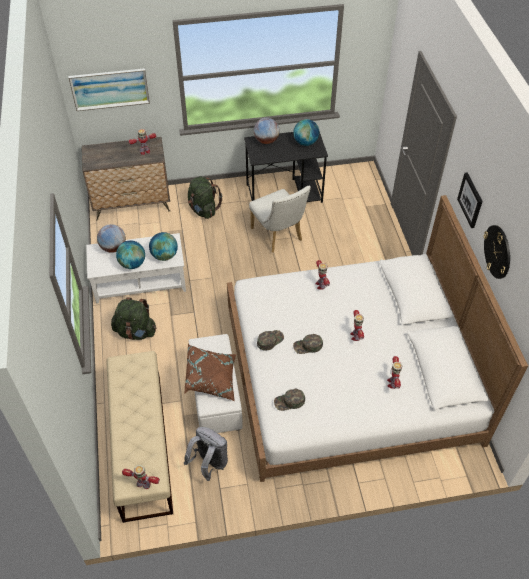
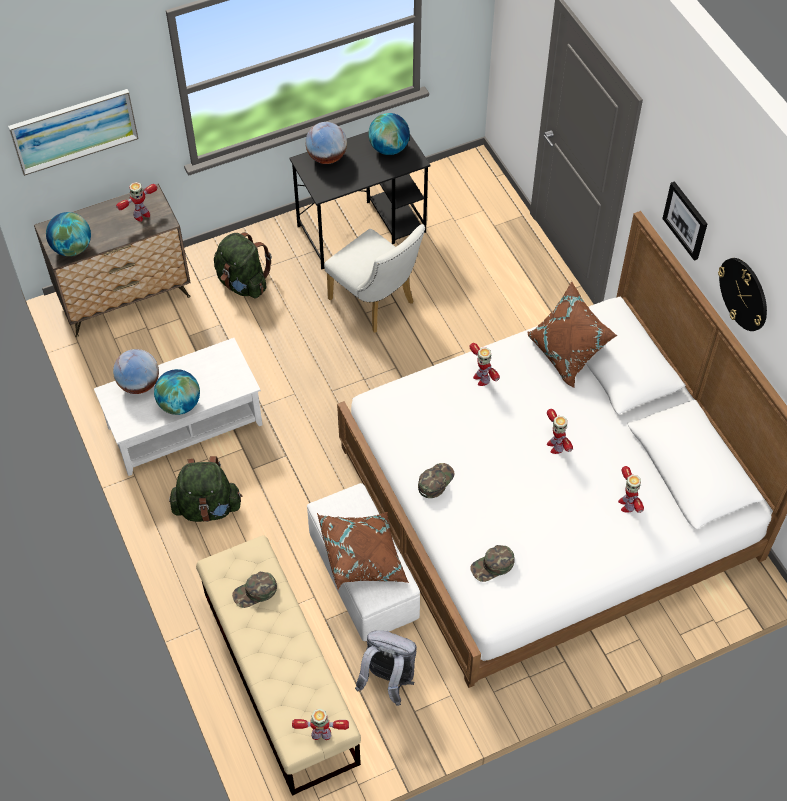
camera: 15 degrees left, 5 degrees up
globe [149,232,178,261] -> globe moved to [46,212,91,256]
green cap [293,334,323,354] -> green cap moved to [232,572,277,608]
none -> brown pillow [527,281,617,388]

